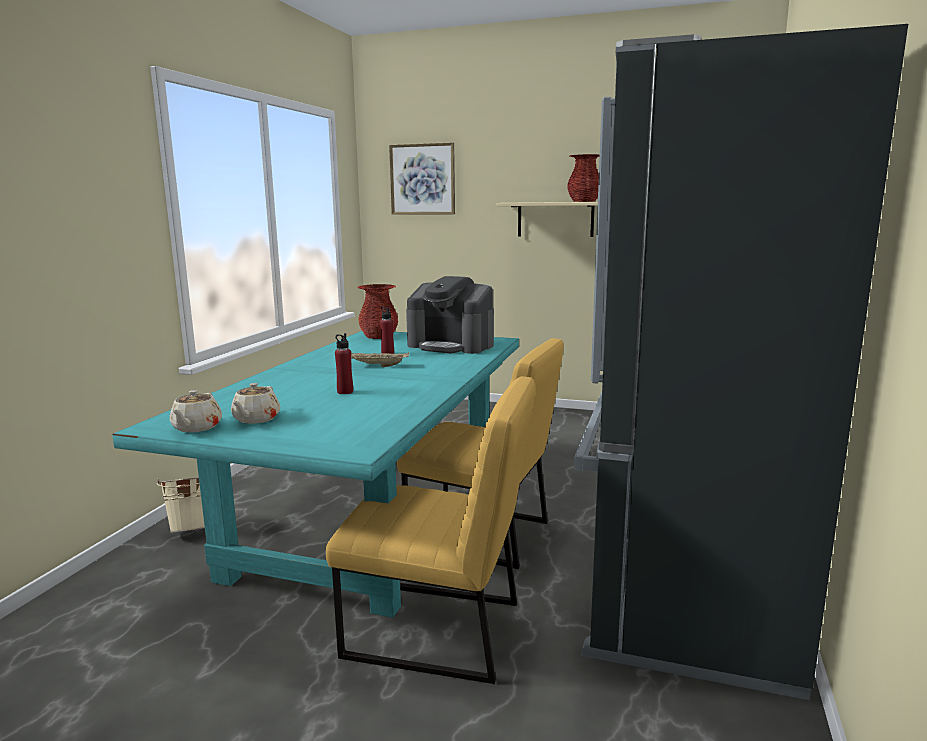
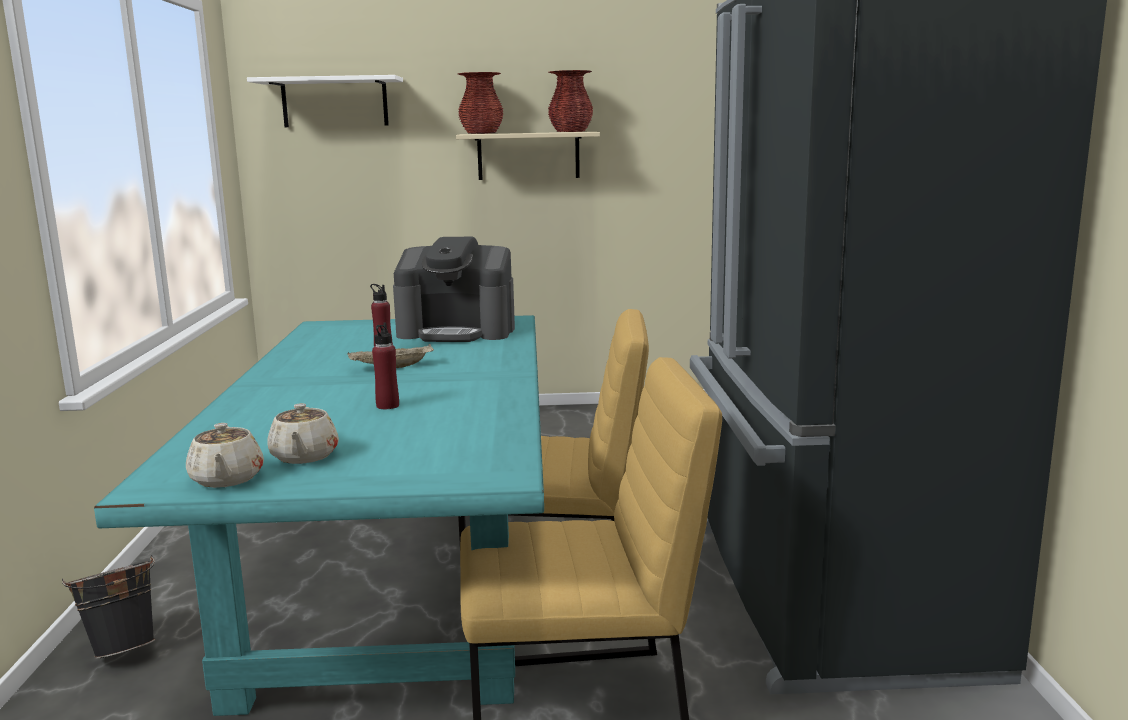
camera: 20 degrees left, 0 degrees up
beige bucket [157,477,205,532] -> black bucket [62,555,155,659]
red vase [357,284,398,339] -> red vase moved to [458,72,503,134]
picture [389,143,455,215] -> white shelf [247,75,403,127]

